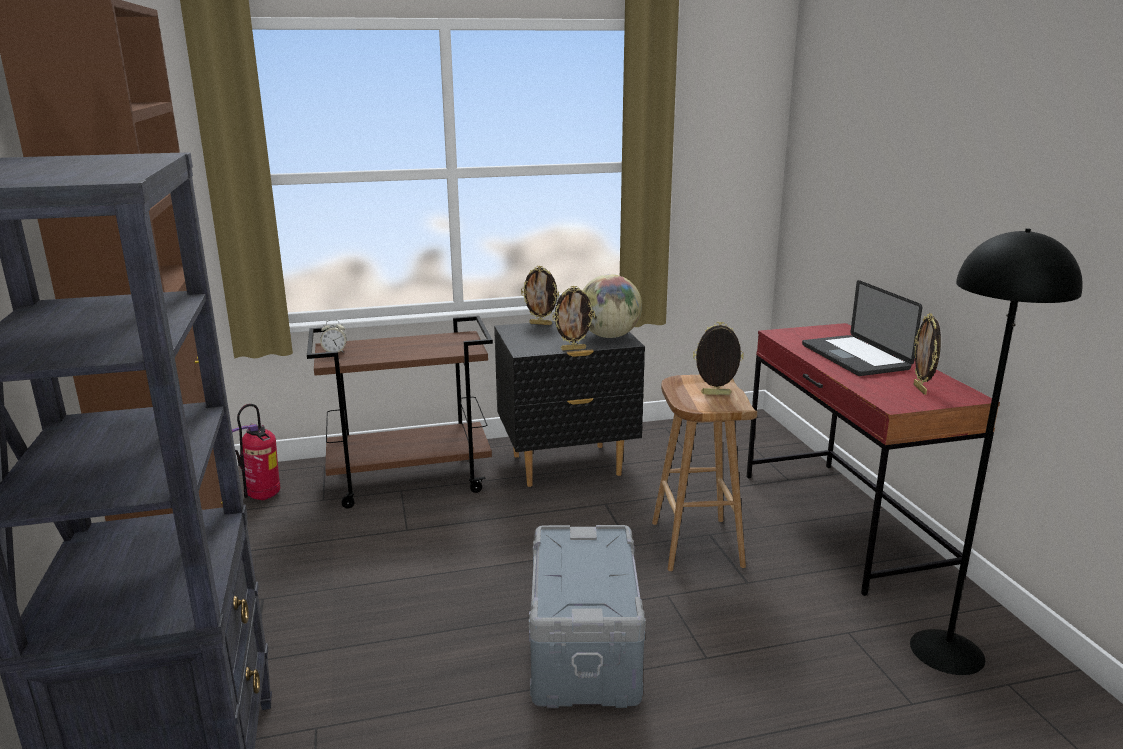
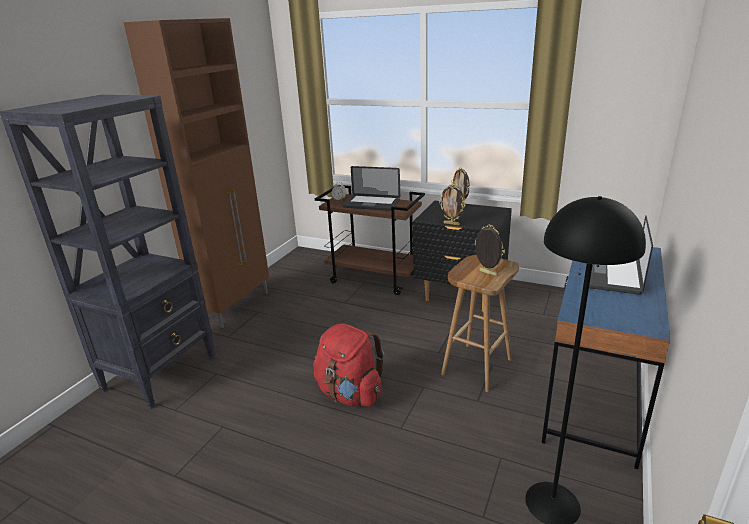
camera: 40 degrees right, 5 degrees up
fire extinguisher [232,404,280,500] -> none
grey storage box [529,525,646,708] -> red backpack [313,324,384,407]
globe [583,274,642,338] -> none
red desk [747,323,1000,596] -> blue desk [542,247,670,469]
picture frame [913,313,941,395] -> none
none -> laptop [342,166,400,211]

